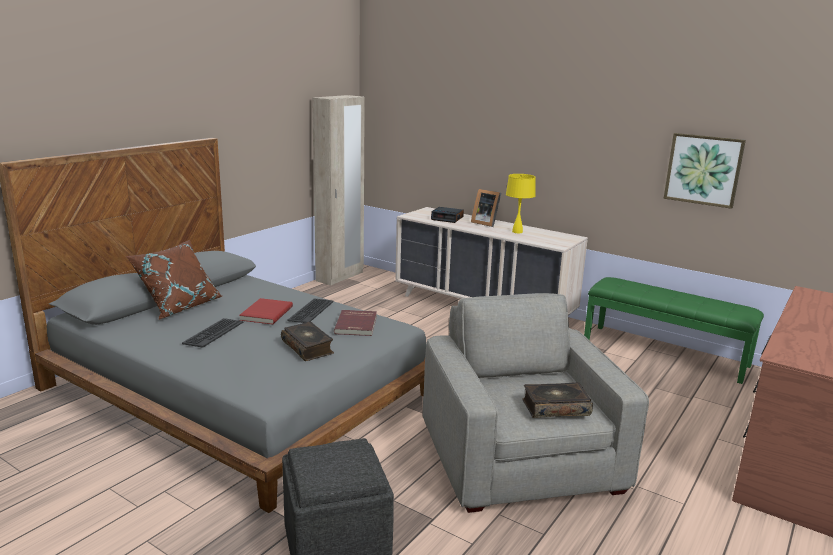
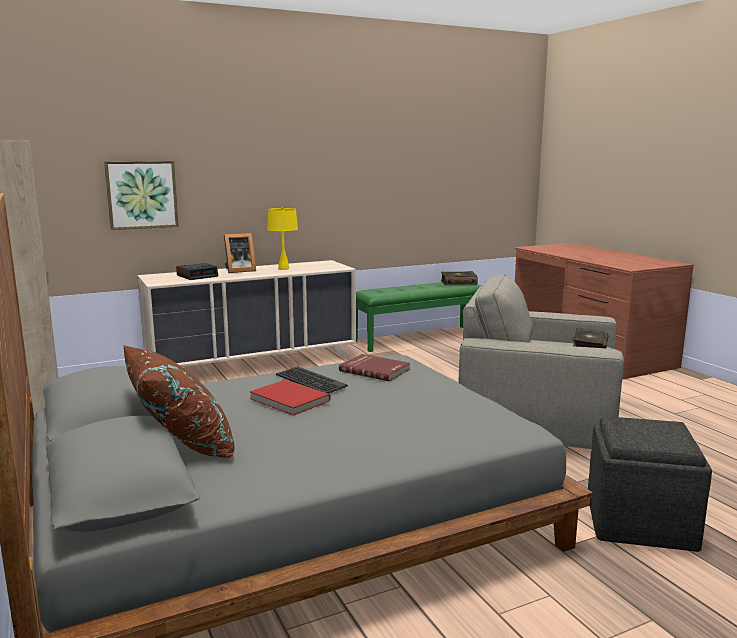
camera: 60 degrees left, 5 degrees down
keyboard [182,318,243,348] -> none
book [281,322,334,361] -> book moved to [441,271,478,285]
picture [664,133,746,209] -> picture moved to [104,161,179,230]

